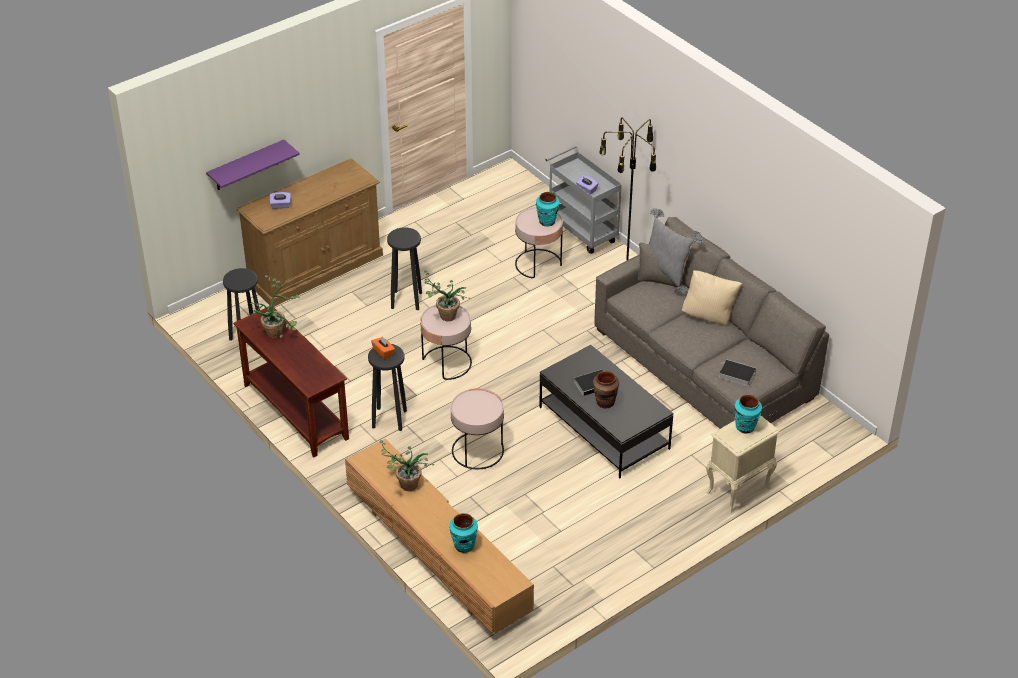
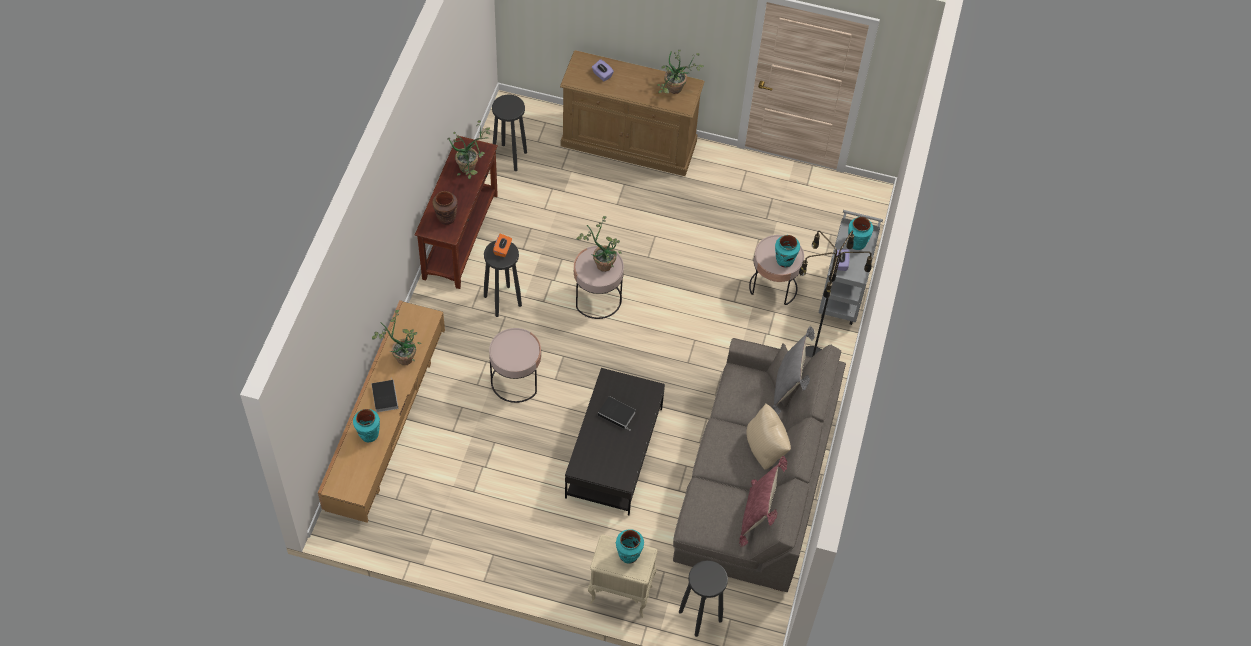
camera: 50 degrees right, 15 degrees up
purple shelf [206,140,300,190] -> none
black stool [387,227,422,310] -> black stool moved to [679,560,728,637]
brown vase [593,371,619,408] -> brown vase moved to [432,191,458,225]
book [719,360,756,386] -> book moved to [371,380,398,412]
none -> potted plant [657,50,704,94]
none -> red pillow [739,456,787,547]
none -> turquoise vase [848,217,873,250]

